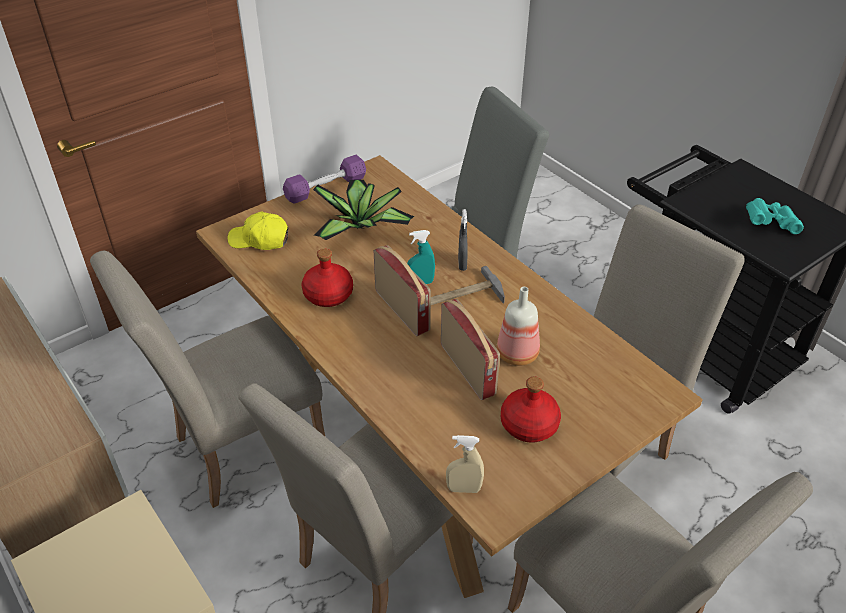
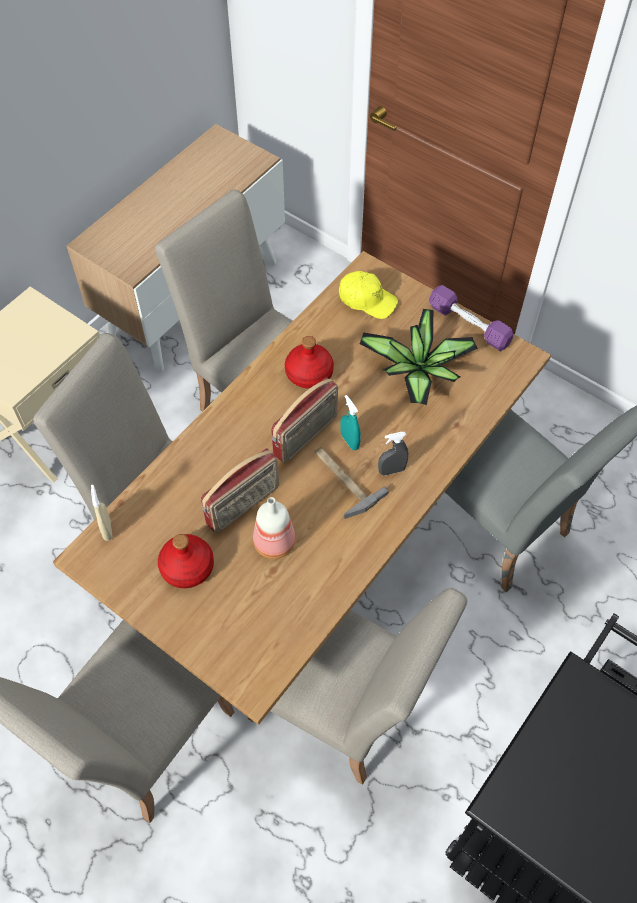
camera: 75 degrees right, 15 degrees up
yellow cap [228,212,289,250] -> yellow cap turned 120 degrees clockwise [339,271,398,319]
turquoise binoculars [746,198,804,234] -> none

